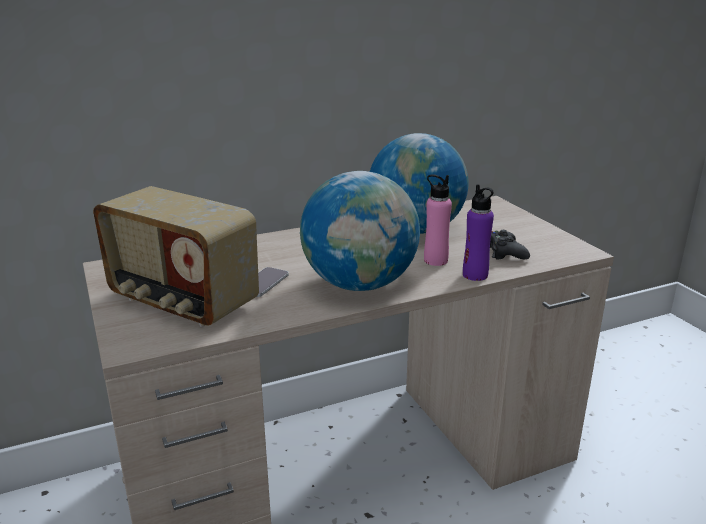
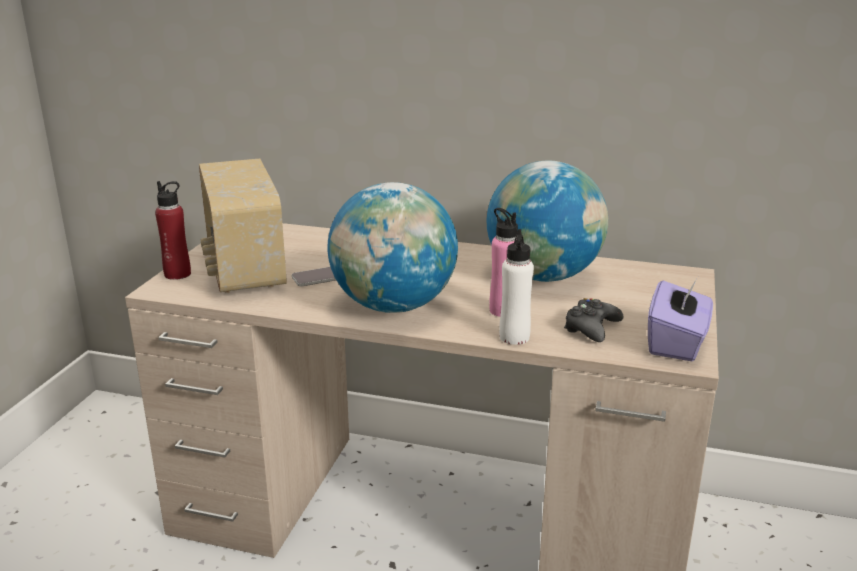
camera: 40 degrees right, 0 degrees up
purple bottle [463,184,494,281] -> white bottle [499,229,534,345]
none -> red bottle [155,181,191,280]
none -> purple tissue box [648,277,713,361]

